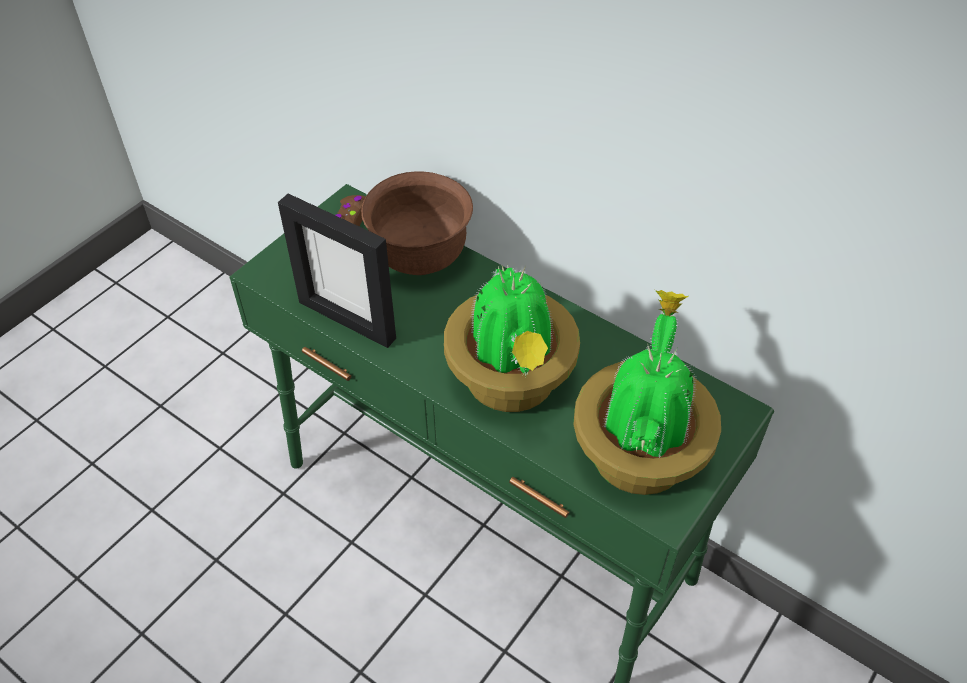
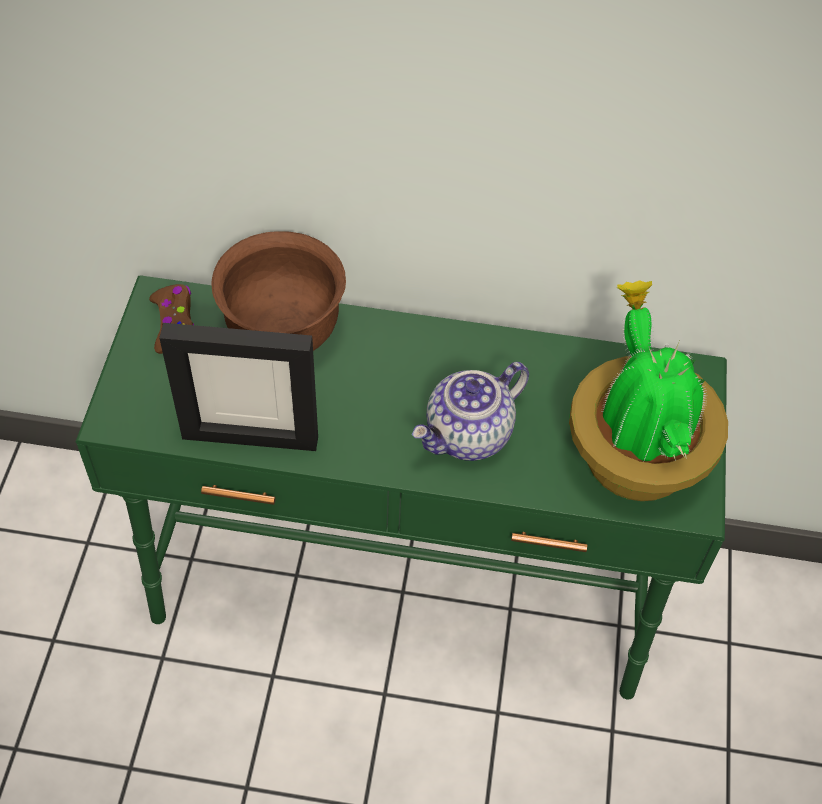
camera: 30 degrees left, 5 degrees up
potted plant [444,265,580,412] -> teapot [412,362,529,461]

